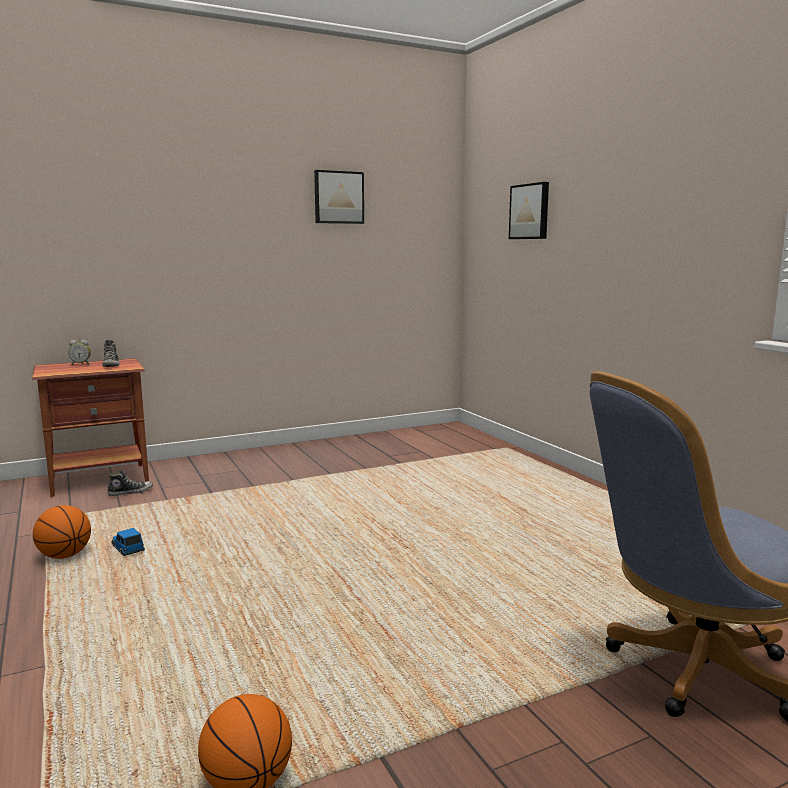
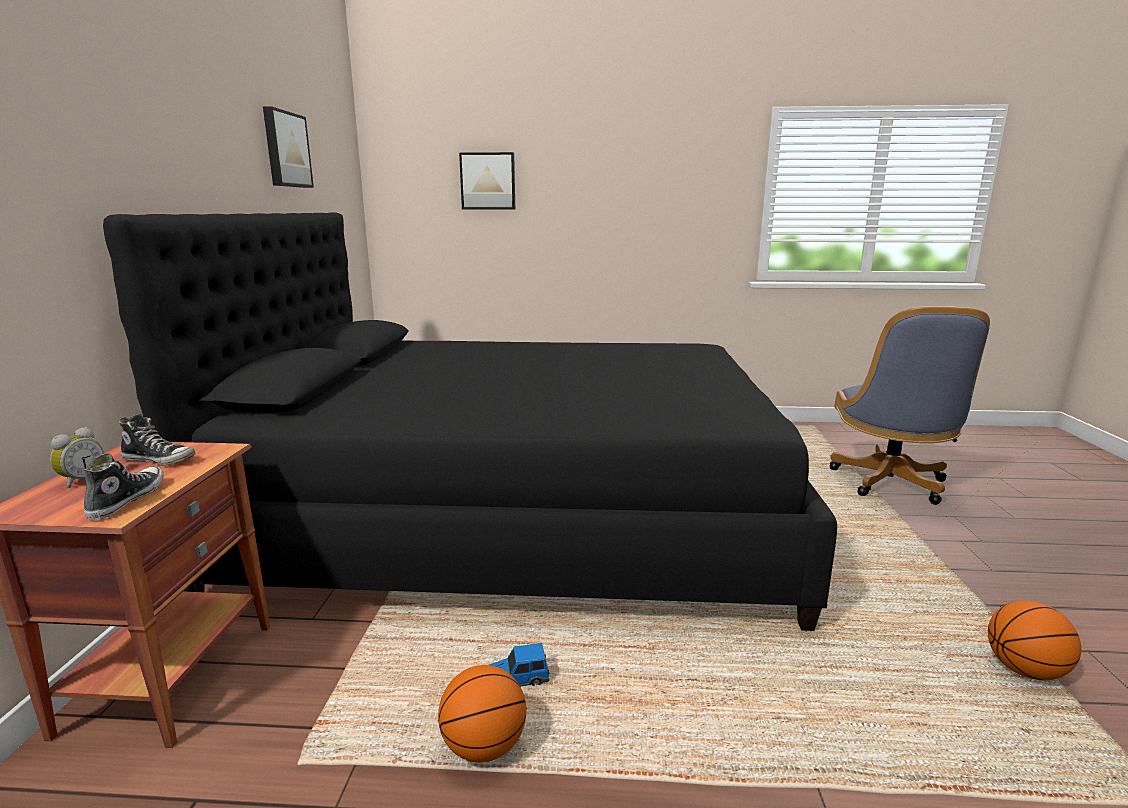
camera: 60 degrees left, 5 degrees up
shoe [107,469,153,496] -> shoe moved to [84,453,164,520]
none -> black bed [103,212,837,631]

